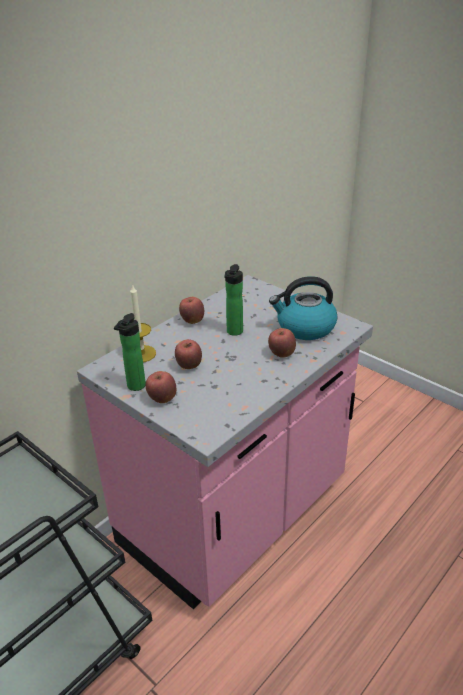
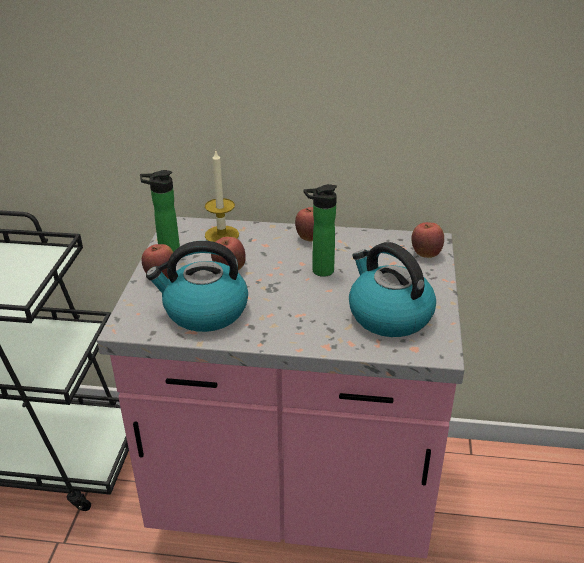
camera: 55 degrees right, 0 degrees up
apple [268,328,296,358] -> apple moved to [411,222,444,258]
none -> kettle [146,241,248,332]

